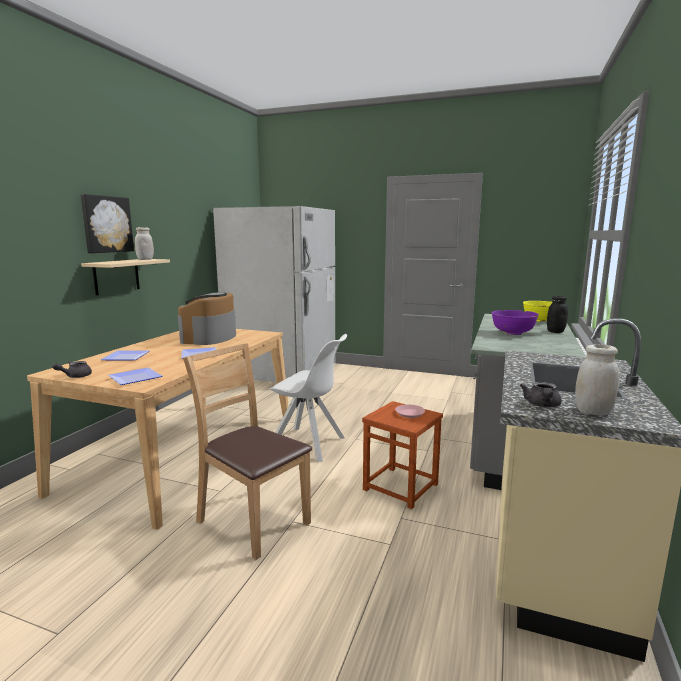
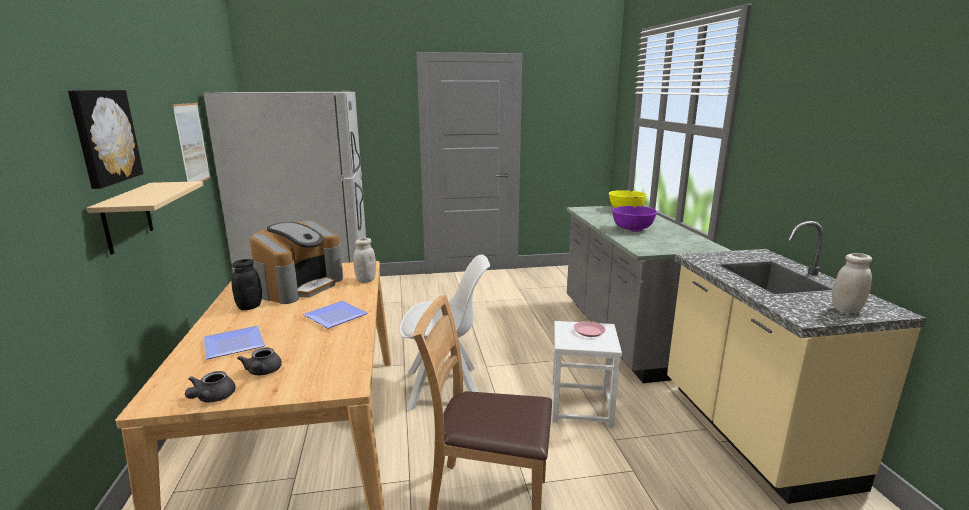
camera: 30 degrees left, 5 degrees up
plate [108,367,163,385] -> none
white jar [135,227,154,260] -> white jar moved to [353,238,376,283]
coffee machine [178,292,236,345] -> coffee machine turned 135 degrees counterclockwise [250,221,343,304]
brown stool [362,401,443,509] -> white stool [552,321,622,427]
grey teapot [520,382,561,407] -> grey teapot moved to [237,348,282,375]
black jar [547,296,568,333] -> black jar moved to [232,259,262,310]
none -> picture [172,103,211,182]

